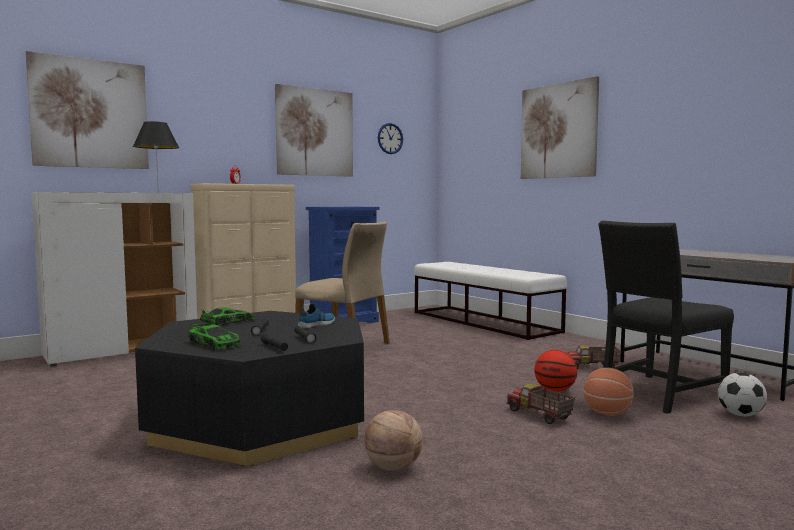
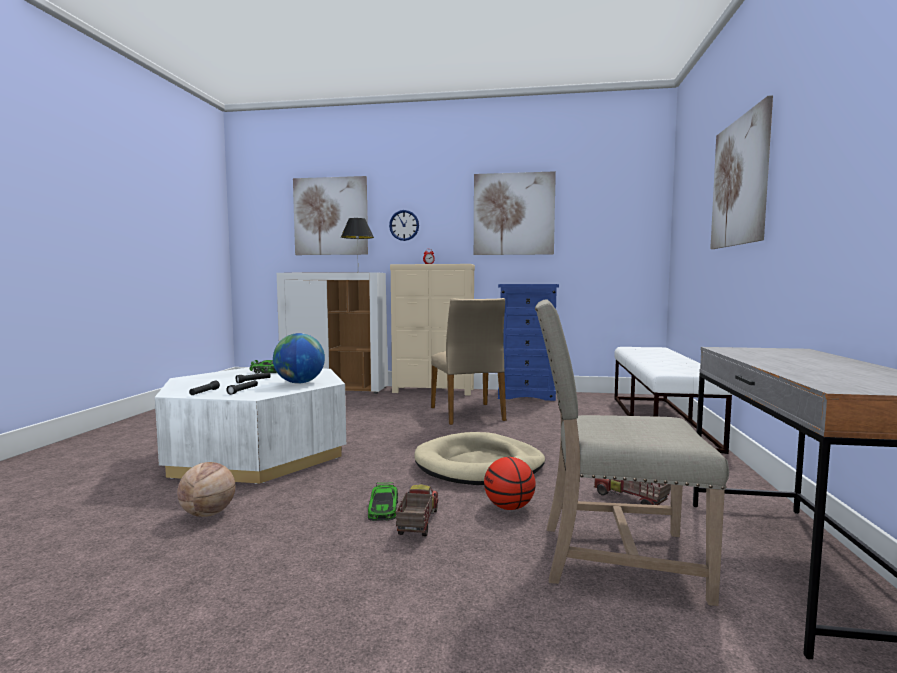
camera: 45 degrees right, 0 degrees up
black coffee table [135,311,364,466] -> white coffee table [155,367,346,484]
toy car [188,322,241,350] -> toy car moved to [368,482,398,521]
shoe [298,301,335,329] -> globe [273,333,325,384]
wall clock [378,123,403,154] -> wall clock moved to [389,210,419,241]
basketball [584,368,634,416] -> none
black chair [598,221,734,414] -> beige chair [535,300,729,606]
football [718,373,767,416] -> none
none -> beige dog bed [414,432,545,485]

